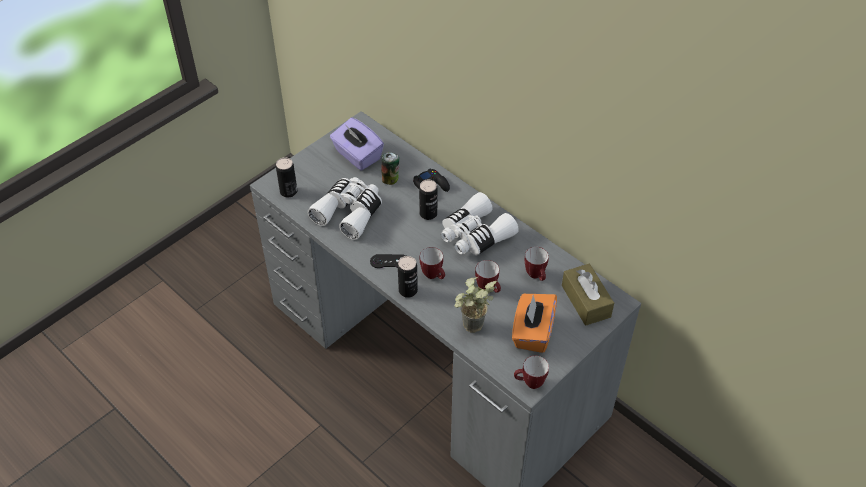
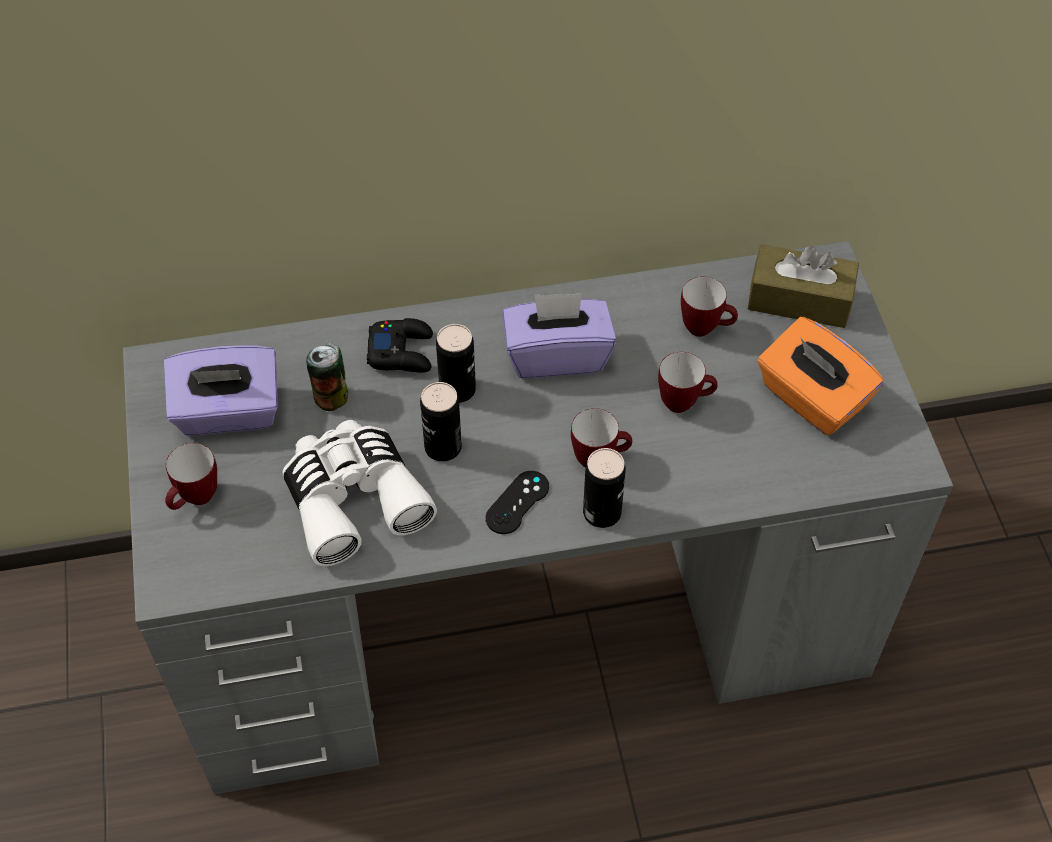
camera: 55 degrees left, 5 degrees up
can [276,157,297,197] -> can moved to [420,382,462,462]
white binoculars [441,192,519,255] -> purple tissue box [503,293,616,378]
potted plant [454,277,497,333] -> none
mug [514,356,549,389] -> mug moved to [165,443,217,510]

